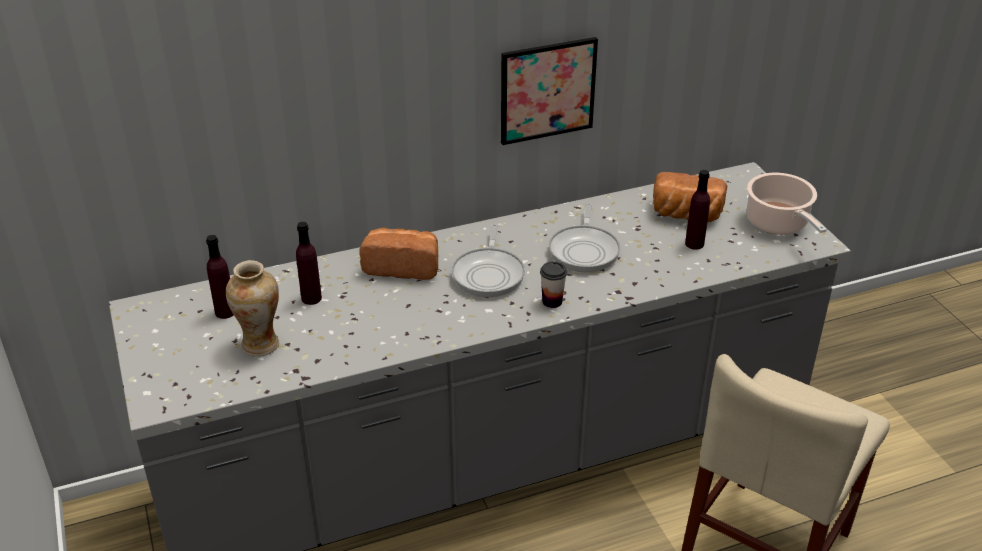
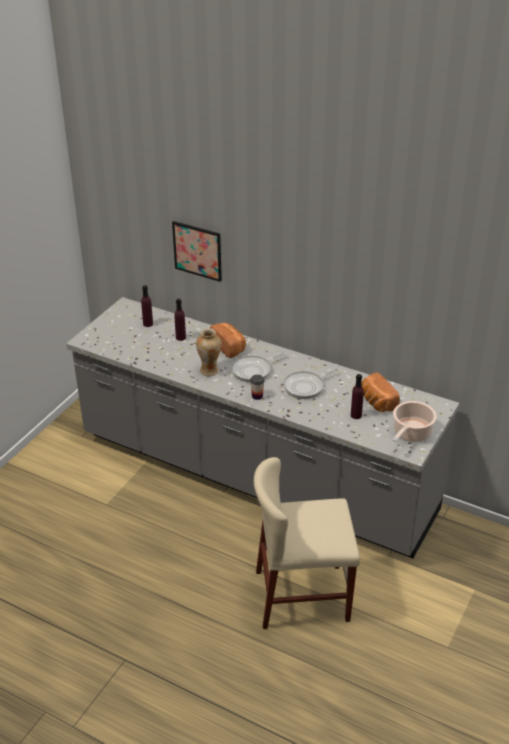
camera: 50 degrees right, 0 degrees up
vase [226,260,279,357] -> vase moved to [196,328,222,376]
picture [501,37,598,145] -> picture moved to [172,221,222,282]

